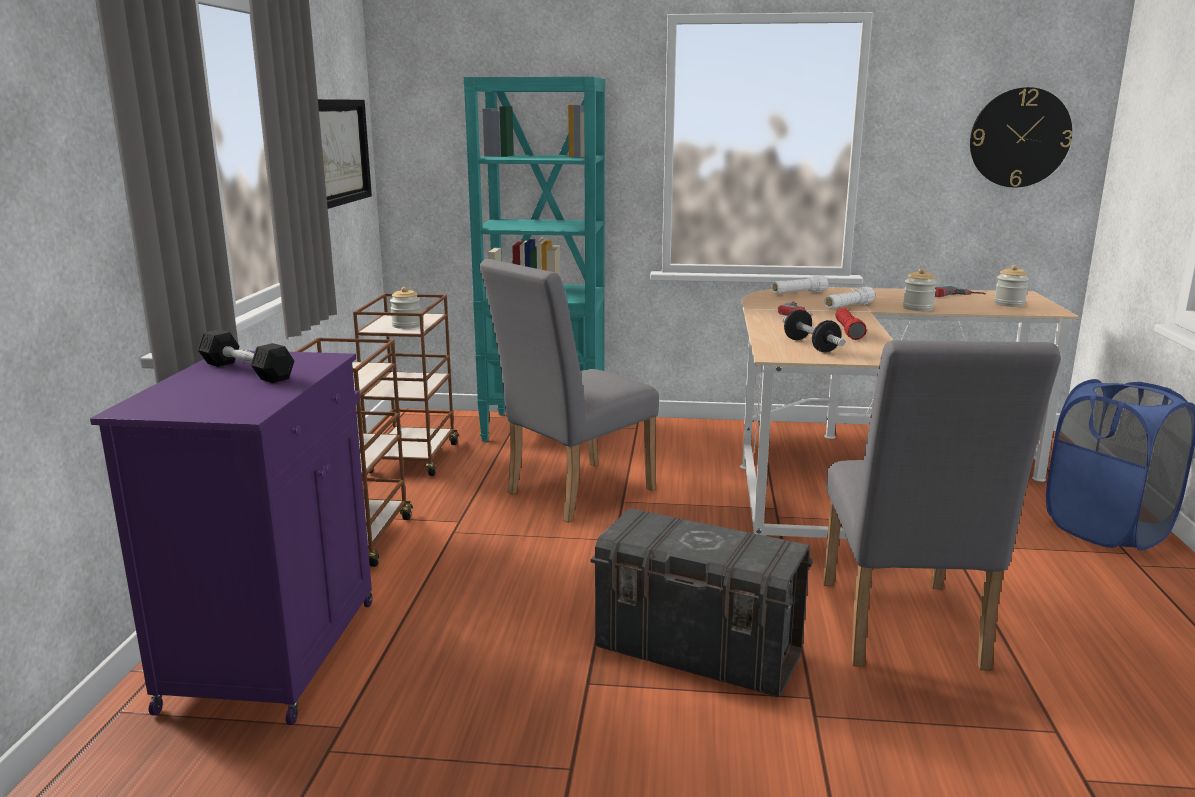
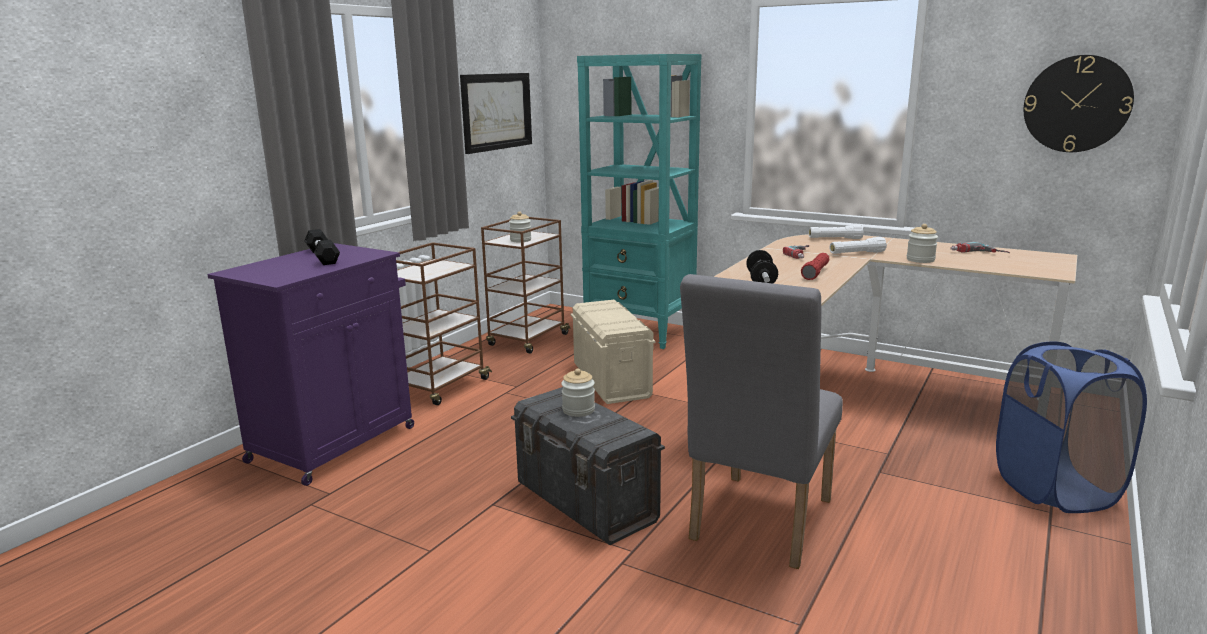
camera: 25 degrees right, 0 degrees up
grey chair [479,259,659,523] -> beige storage box [570,300,656,404]
jar [994,265,1029,307] -> jar moved to [561,369,595,417]

